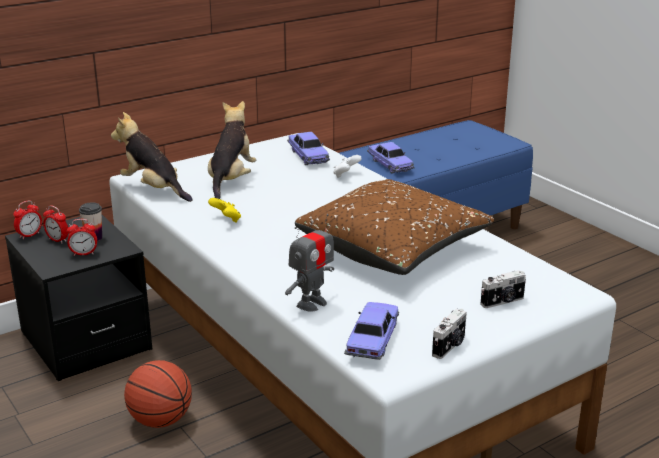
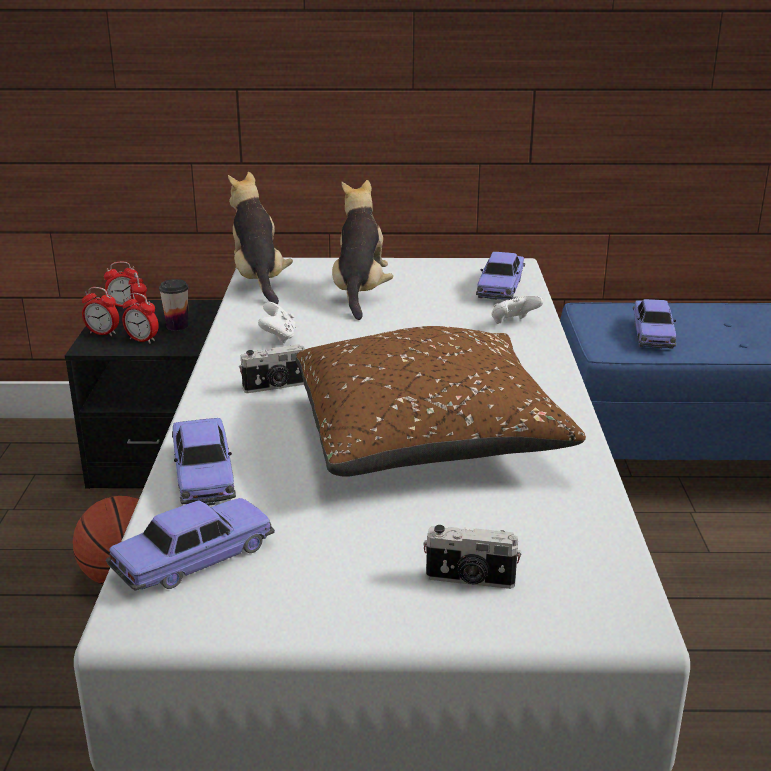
camera: 35 degrees right, 0 degrees up
plush toy [208,101,256,199] -> plush toy turned 45 degrees counterclockwise [332,180,393,320]
yellow game controller [208,198,241,223] -> white game controller [258,302,296,343]
toy robot [285,214,334,312] -> toy car [172,418,236,505]
camera [432,308,467,359] -> camera moved to [239,344,304,393]
none -> alarm clock [82,287,119,336]

